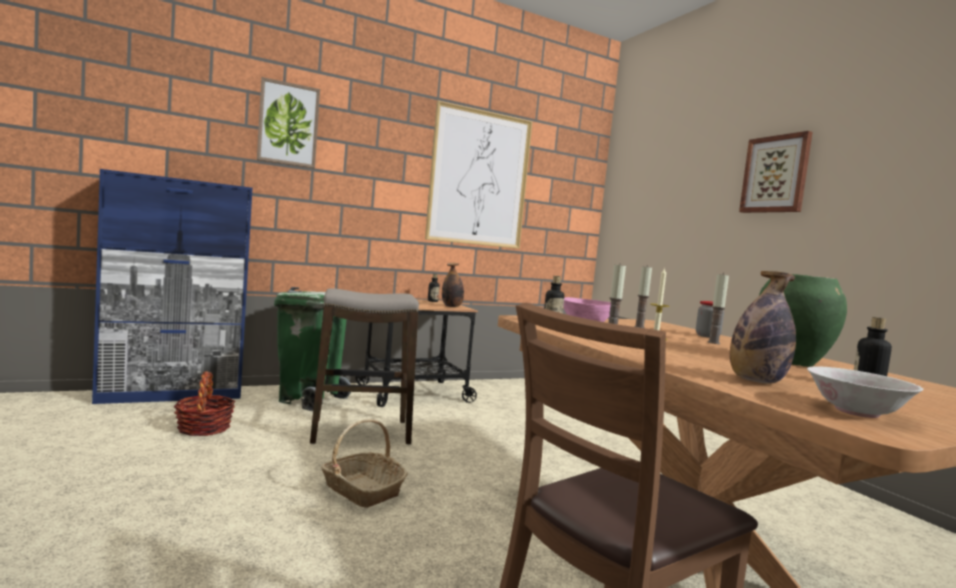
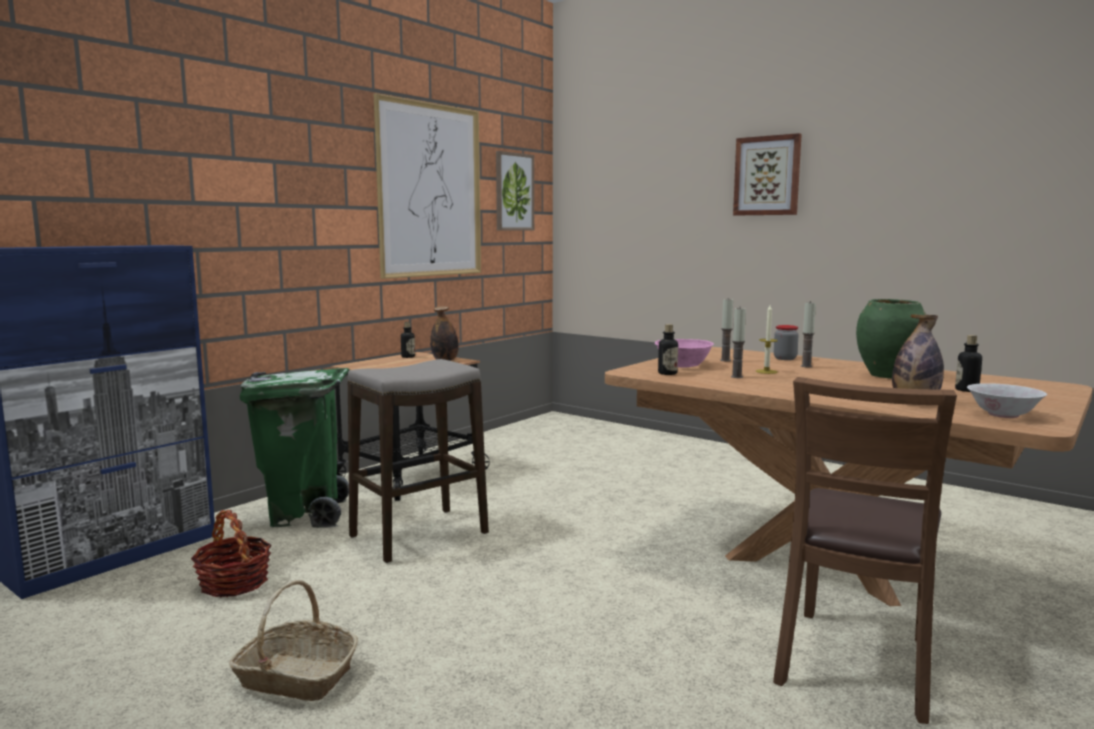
camera: 25 degrees left, 5 degrees up
picture [257,77,320,168] -> picture moved to [496,151,534,231]
basket [321,419,408,508] -> basket moved to [229,580,358,701]

